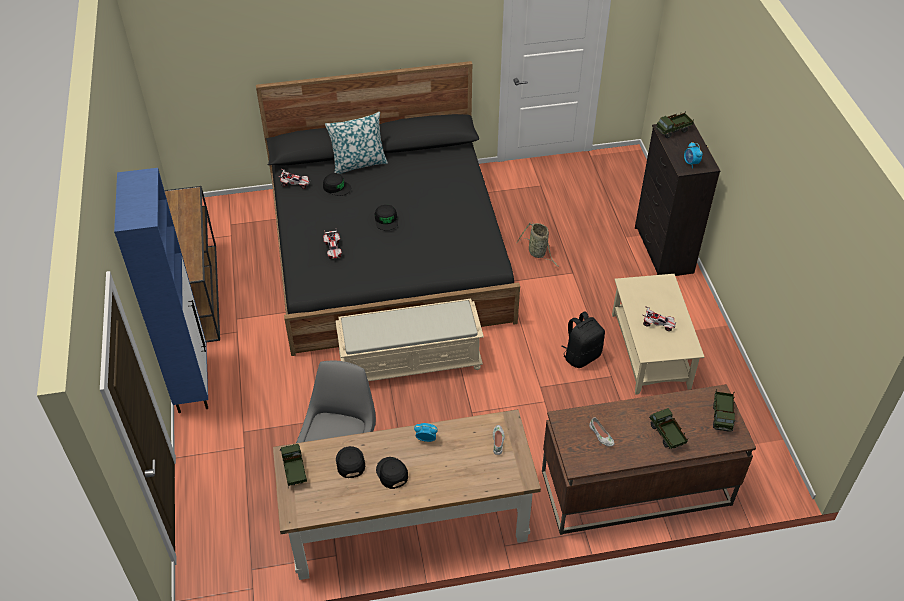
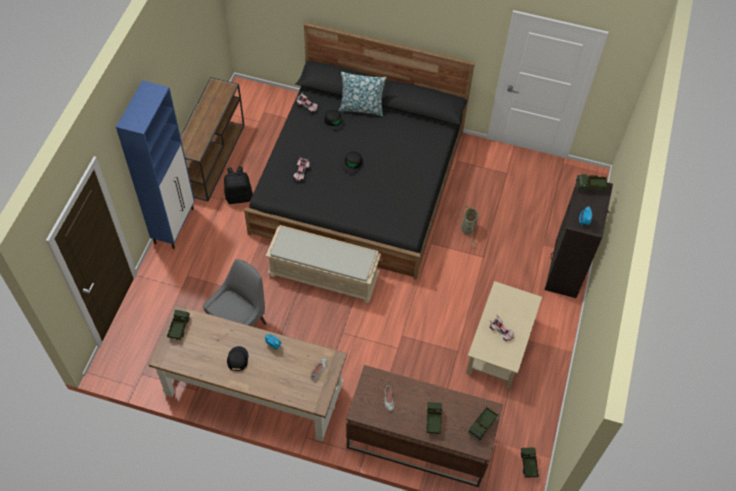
camera: 25 degrees right, 10 degrees up
black cap [336,446,365,478] -> none
black backpack [561,311,605,368] -> black backpack moved to [224,166,253,204]
none -> toy truck [521,447,539,478]

